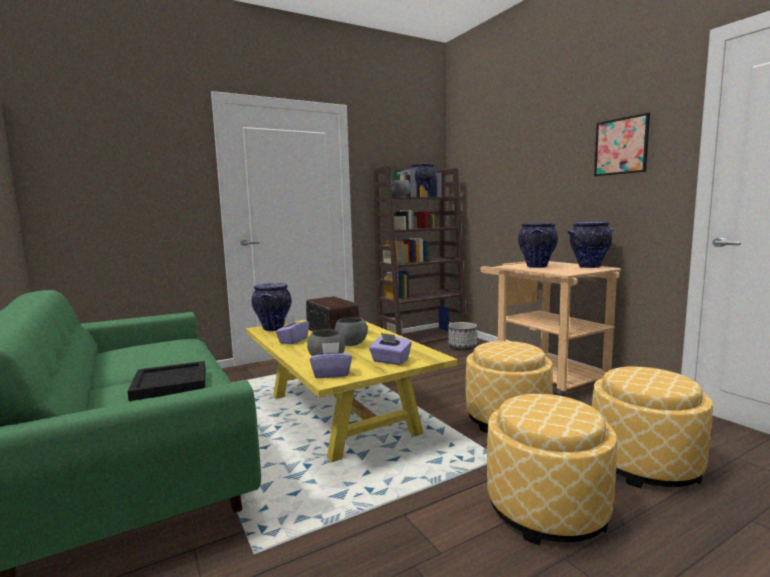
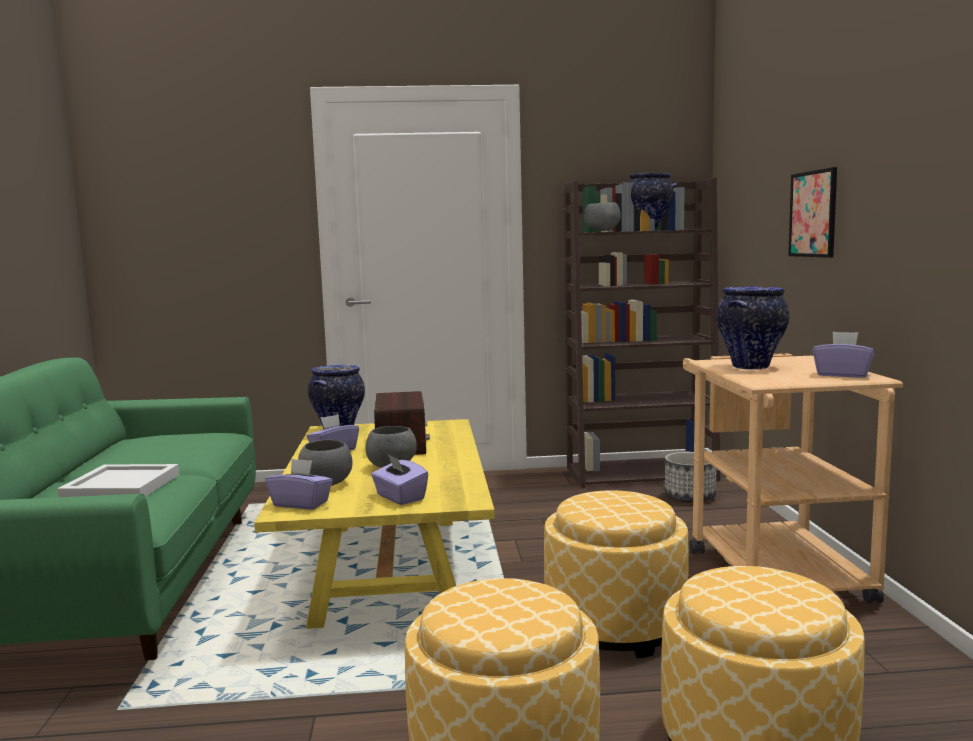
camera: 25 degrees right, 0 degrees up
black tray [128,361,206,401] -> white tray [57,464,179,497]
vase [568,222,614,268] -> purple tissue box [812,332,875,378]
picture [594,112,650,176] -> picture moved to [788,167,837,258]

